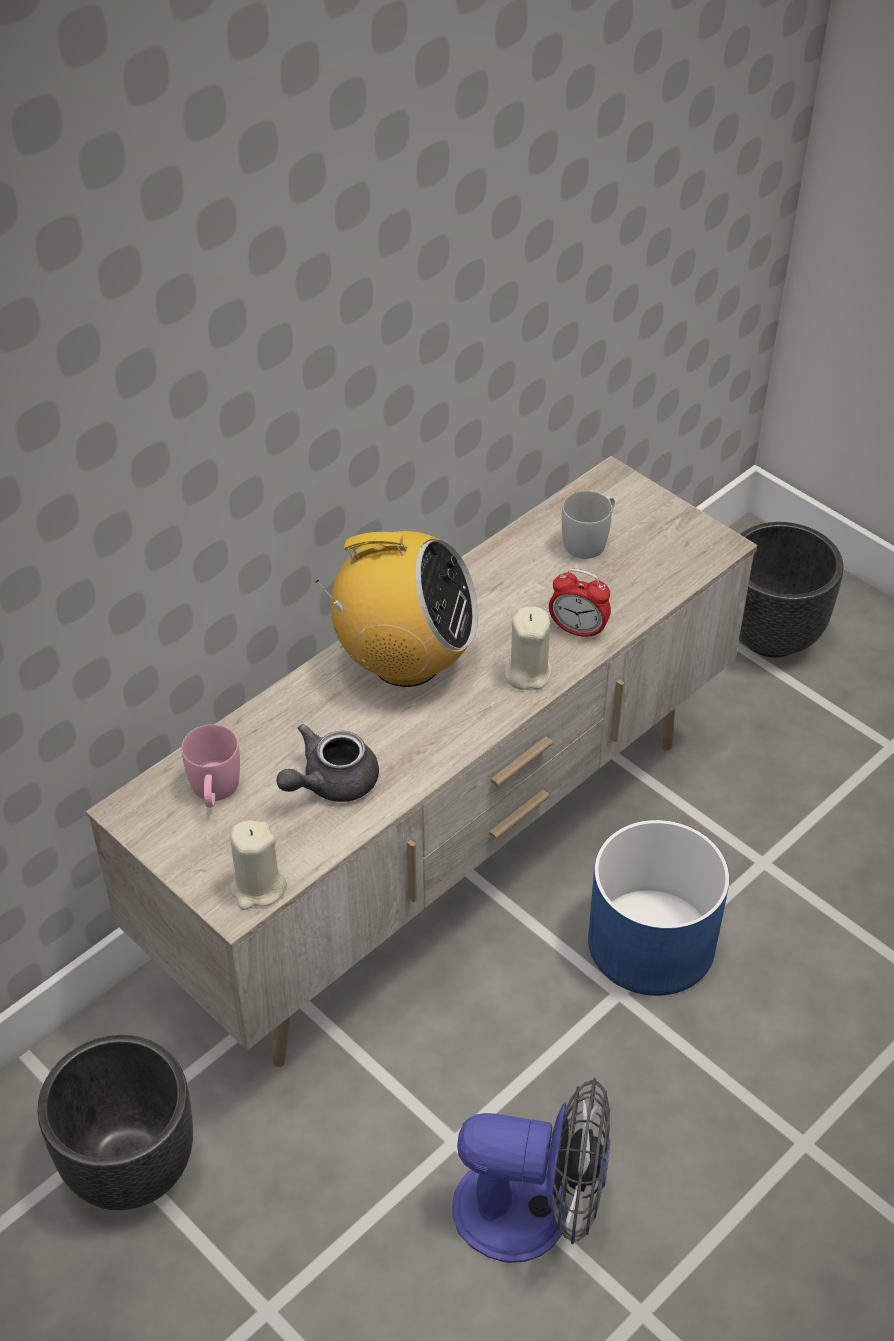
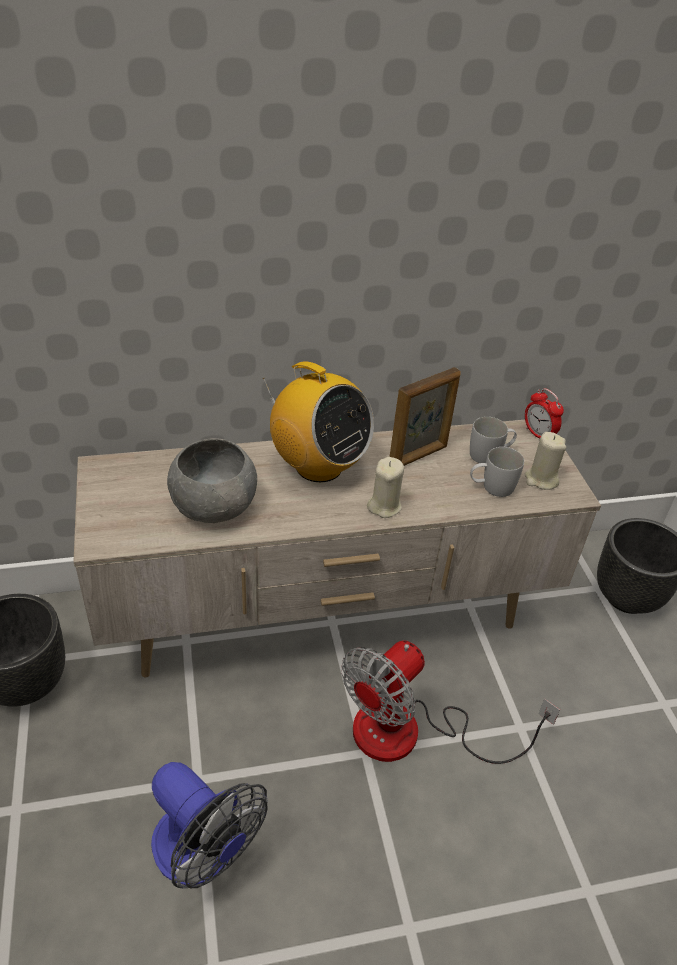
camera: 30 degrees right, 5 degrees down
pink mug [181,724,240,807] -> none
beige candle [229,820,287,910] -> beige candle moved to [525,432,566,490]
grey teapot [276,724,379,802] -> grey bowl [167,438,257,523]
alarm clock [549,569,611,640] -> alarm clock moved to [525,388,564,438]
blue planter [588,820,730,996] -> fan [341,640,560,764]
none -> picture frame [389,367,461,466]
none -> white mug [470,447,524,497]

